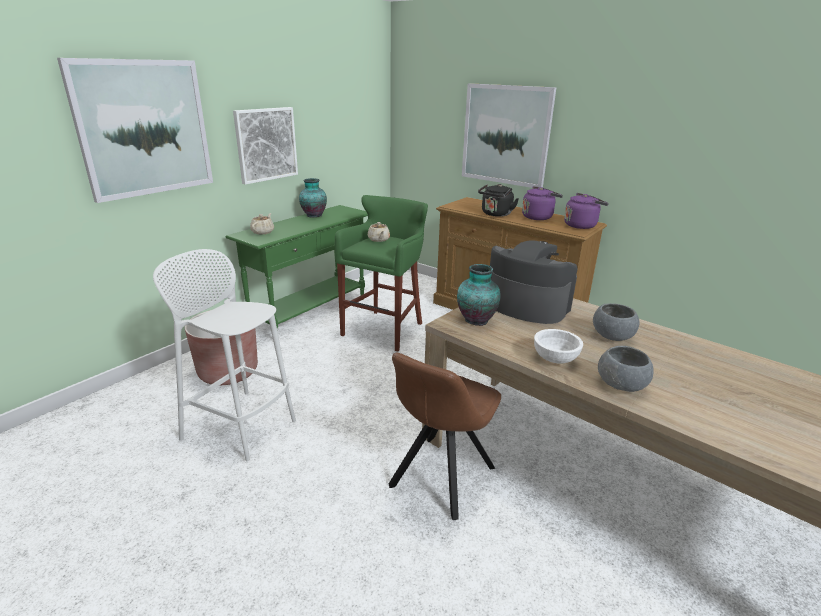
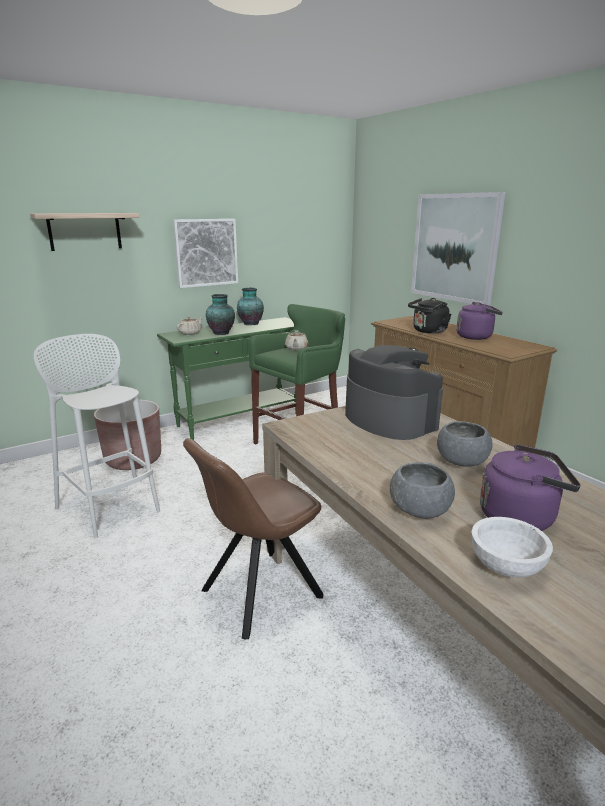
camera: 20 degrees right, 5 degrees down
picture [57,58,213,203] -> shelf [30,213,140,251]
vase [457,264,501,326] -> vase moved to [206,294,235,335]
white bowl [534,329,583,364] -> white bowl moved to [472,517,553,578]
purple kettle [564,193,609,229] -> purple kettle moved to [480,444,581,531]

